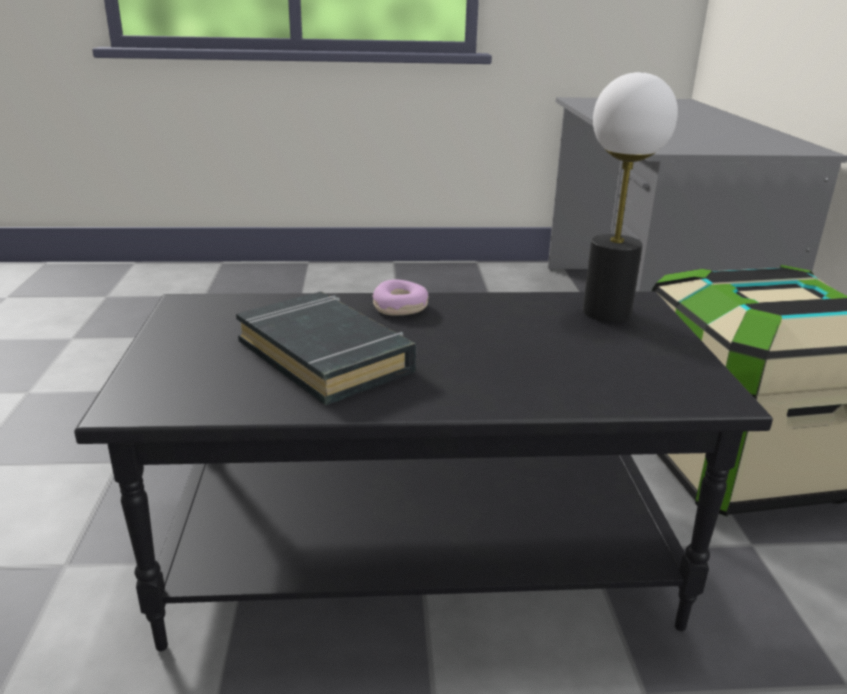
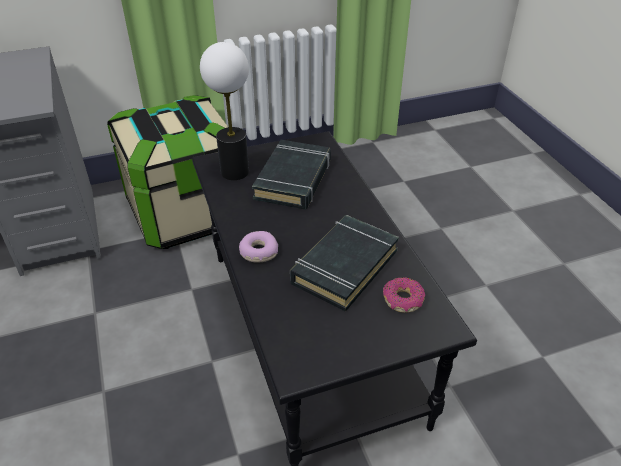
camera: 105 degrees left, 15 degrees up
none -> black book [252,140,331,209]
none -> donut [383,277,425,313]

